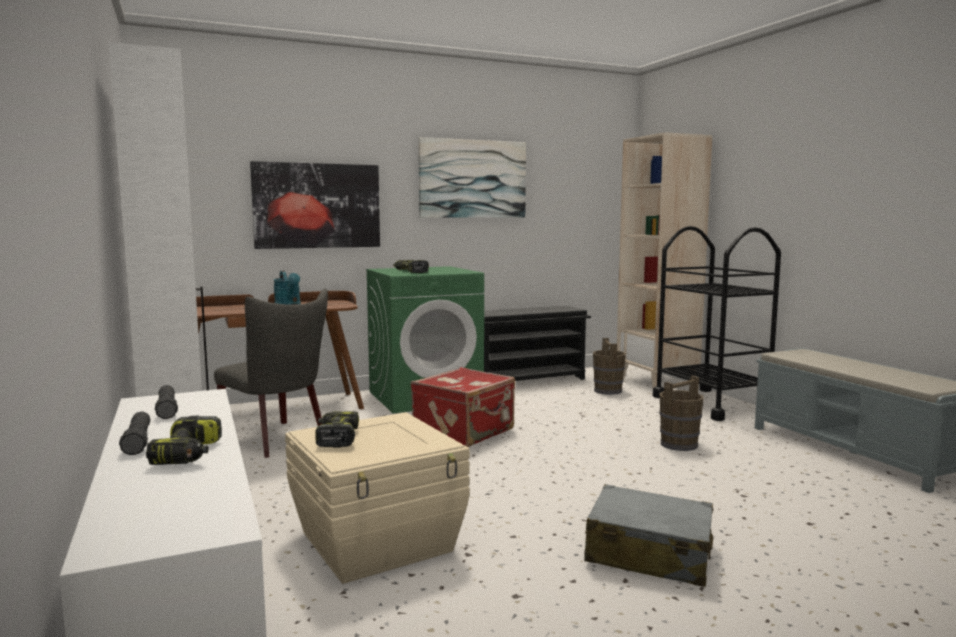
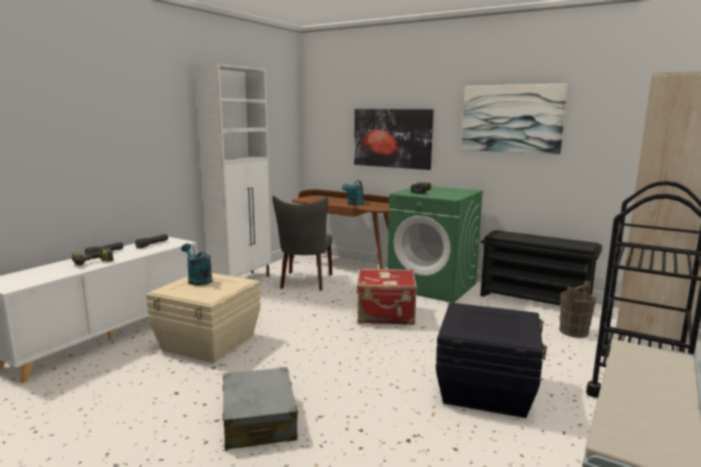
camera: 55 degrees right, 5 degrees up
power drill [315,411,359,447] -> turquoise watering can [181,243,212,286]
brown bucket [659,376,704,451] -> black storage box [436,303,547,418]

